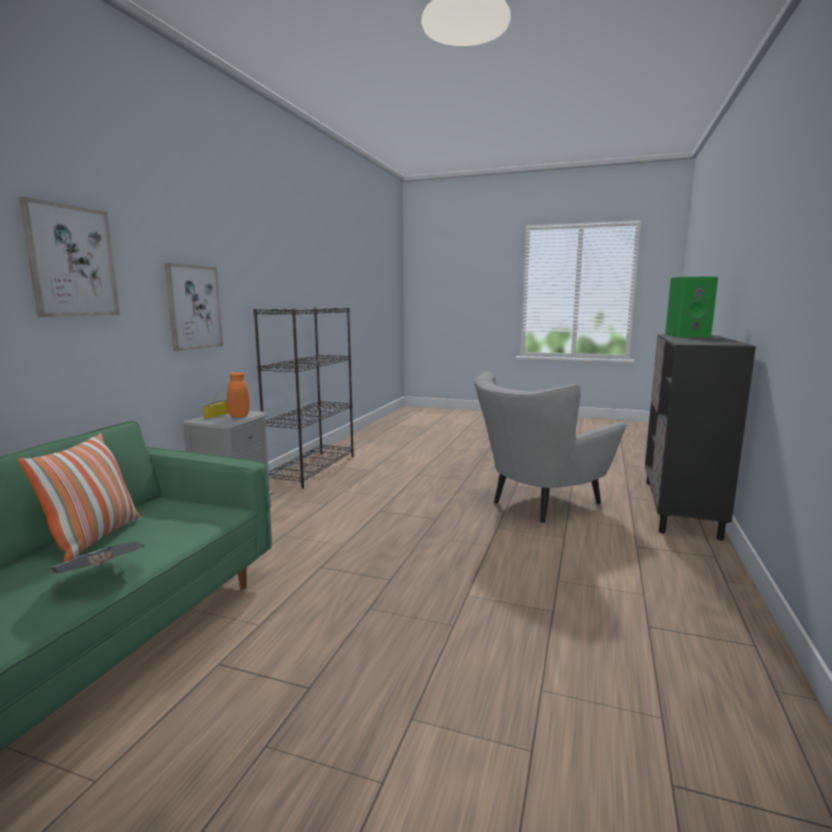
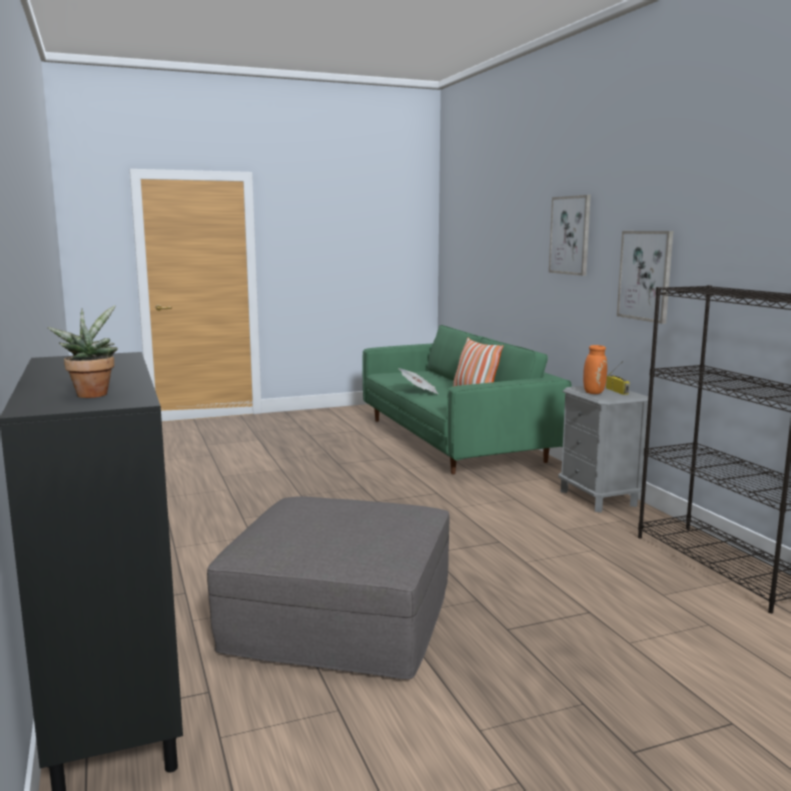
camera: 140 degrees right, 0 degrees up
grey armchair [474,371,626,523] -> grey ottoman [207,496,449,679]
green speaker [665,277,718,337] -> potted plant [47,305,118,398]

